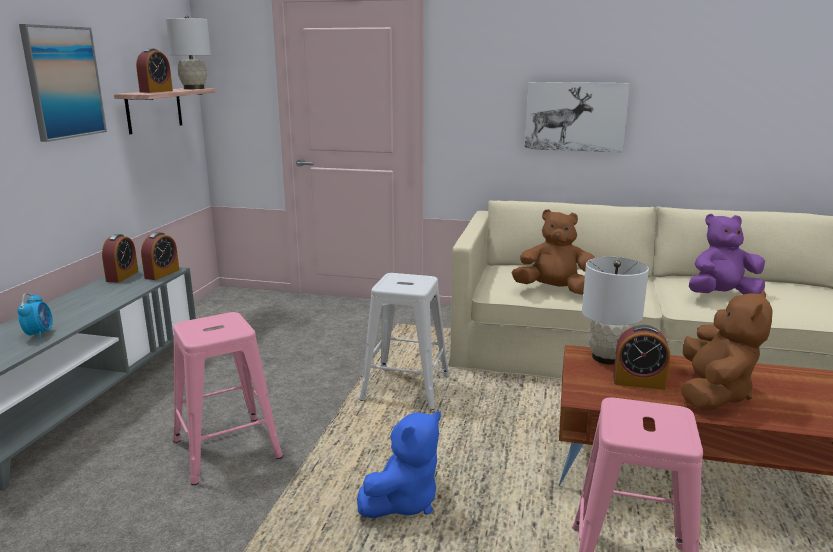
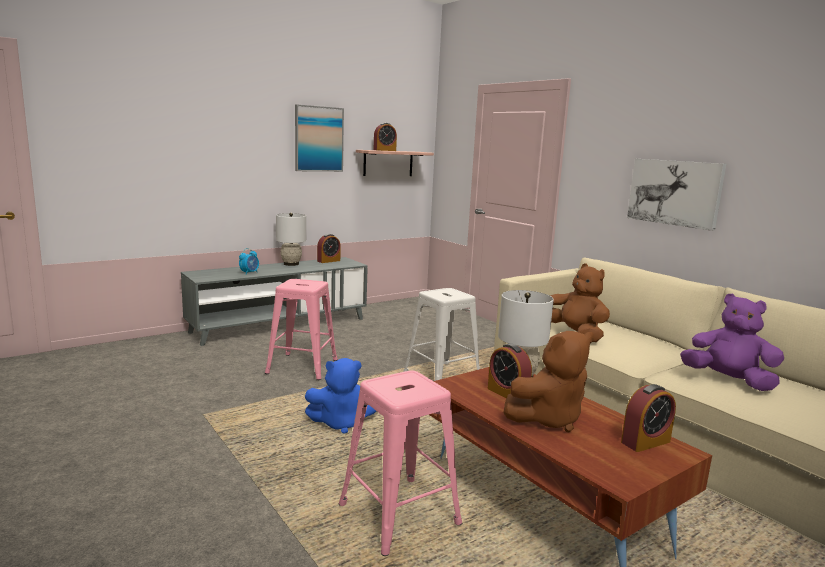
camera: 40 degrees right, 5 degrees down
alarm clock [141,232,179,280] -> alarm clock moved to [621,384,676,452]
white table lamp [166,16,211,89] -> white table lamp moved to [276,213,306,266]

